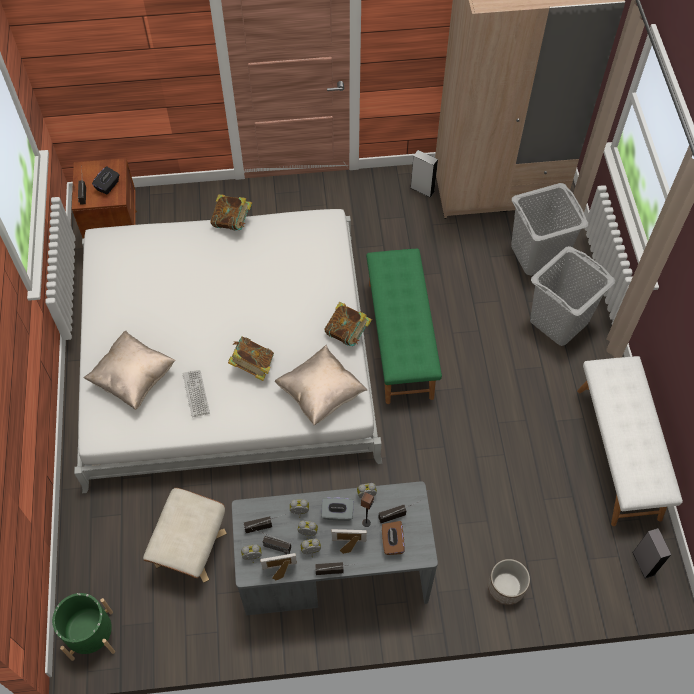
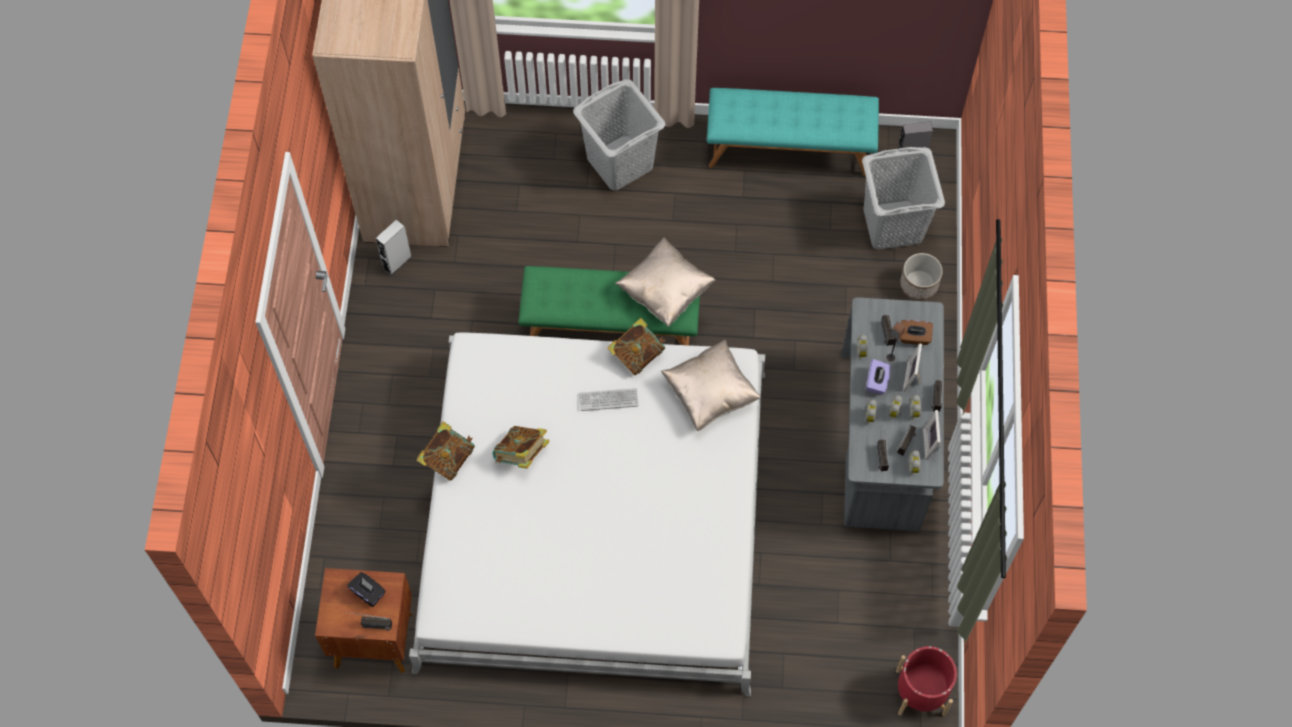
camera: 80 degrees left, 5 degrees up
green planter [52,593,115,661] -> red planter [896,646,957,716]
beige pillow [84,331,176,410] -> beige pillow moved to [615,237,716,327]
beige ottoman [143,488,227,583] -> none
keyboard [182,370,210,417] -> keyboard moved to [579,388,639,411]
book [228,336,274,381] -> book moved to [492,426,550,469]
grey tissue box [321,497,354,521] -> purple tissue box [866,359,891,395]
grey laundry basket [511,183,588,276] -> grey laundry basket moved to [862,147,945,250]
white bench [577,356,683,526] -> turquoise bench [707,88,879,177]

